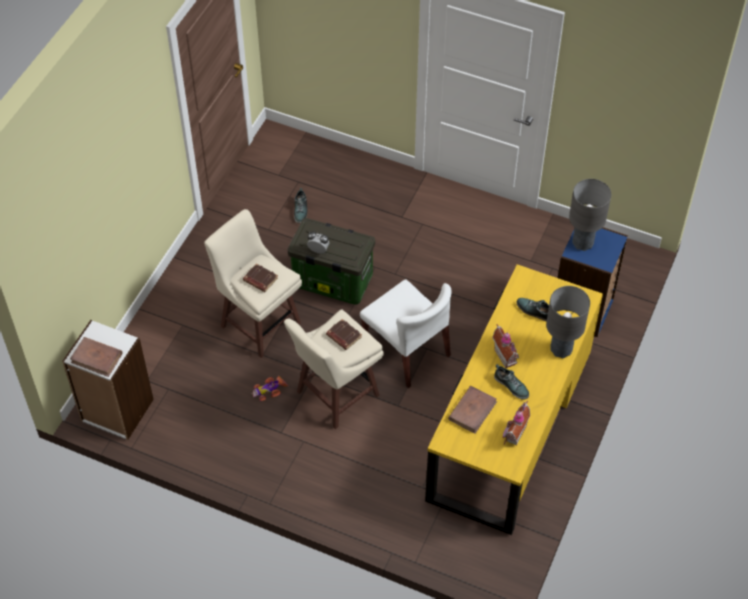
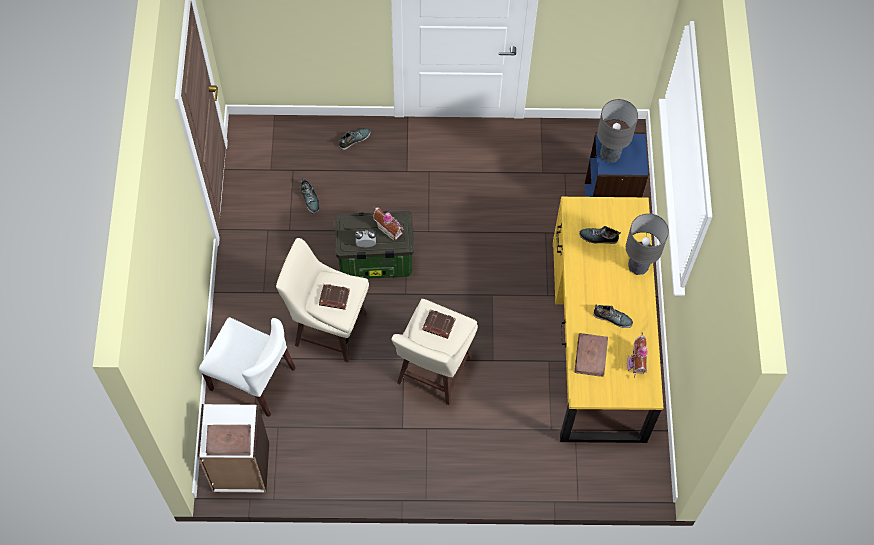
camera: 25 degrees left, 10 degrees up
toy car [251,376,288,401] -> none
white chair [360,279,452,388] -> white chair moved to [199,317,296,417]
toy house [492,324,519,368] -> toy house moved to [373,206,403,241]
none -> shoe [339,128,371,150]

